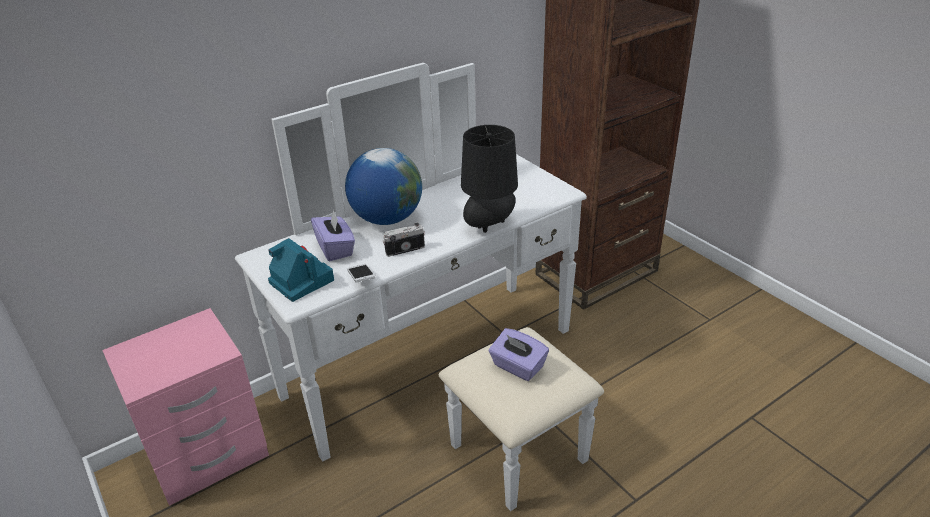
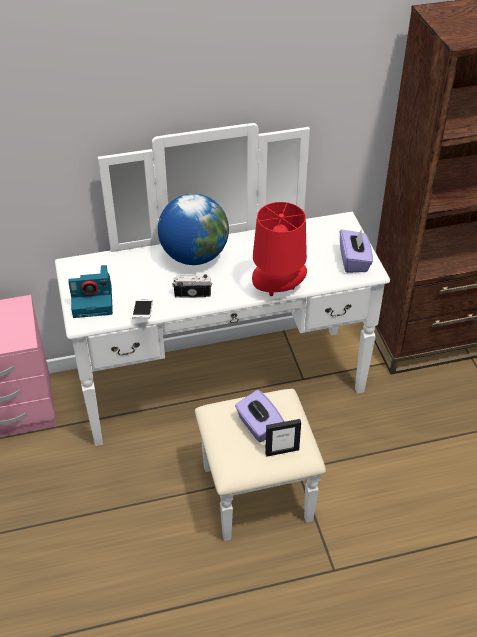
camera: 20 degrees right, 10 degrees up
camera [268,238,334,302] -> camera turned 105 degrees clockwise [68,265,113,318]
purple tissue box [311,209,355,261] -> purple tissue box moved to [340,229,373,273]
black table lamp [461,125,518,233] -> red table lamp [252,202,307,296]
none -> picture frame [265,419,301,457]

